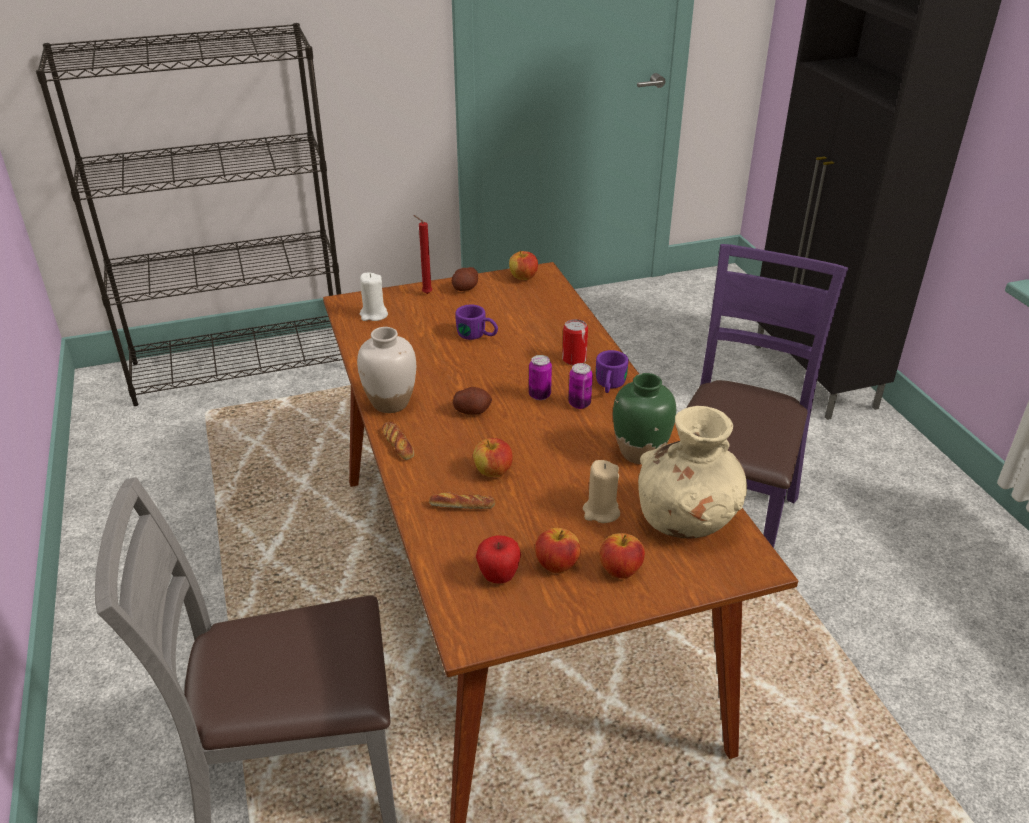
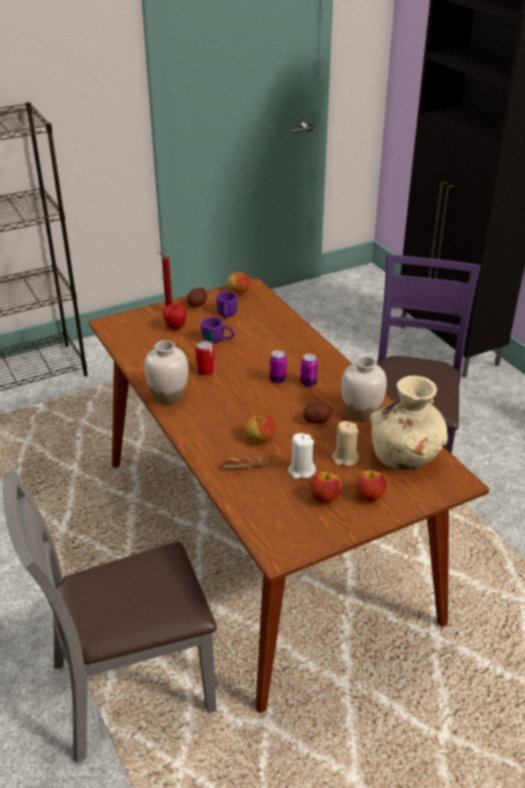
camera: 10 degrees left, 0 degrees up
white candle [360,273,388,321] -> white candle moved to [288,433,316,479]
bread [382,422,414,460] -> none
potato [453,387,492,415] -> potato moved to [304,402,332,424]
apple [476,535,521,584] -> apple moved to [163,304,187,330]
can [562,319,588,365] -> can moved to [195,340,215,376]
purple mug [596,350,628,393] -> purple mug moved to [216,291,238,319]
green vase [613,373,676,464] -> white vase [341,356,387,422]

